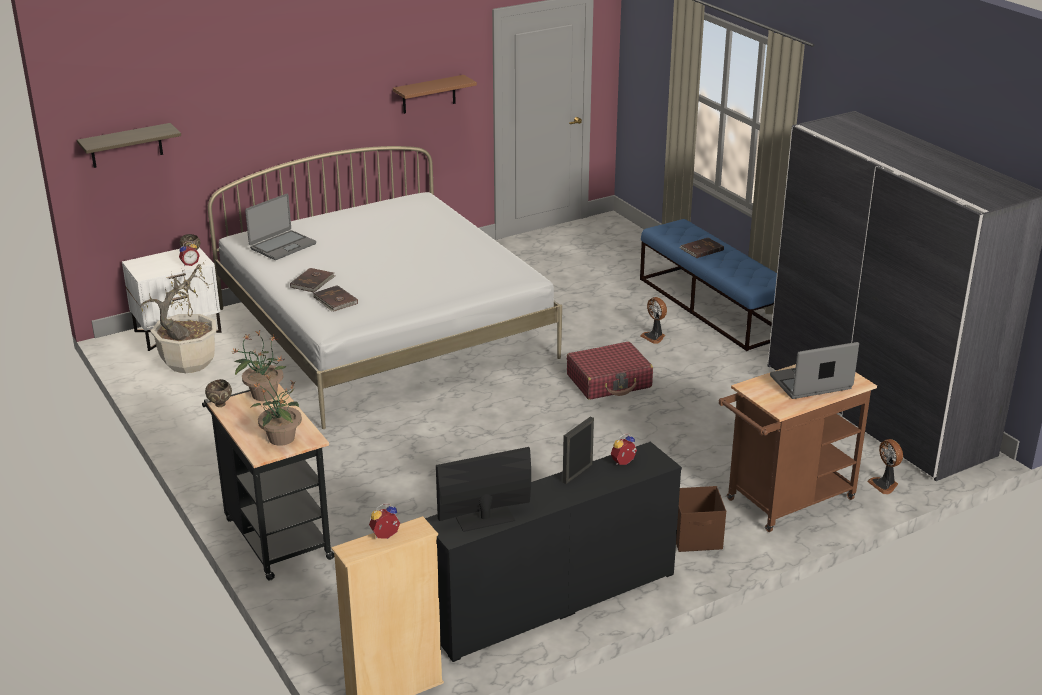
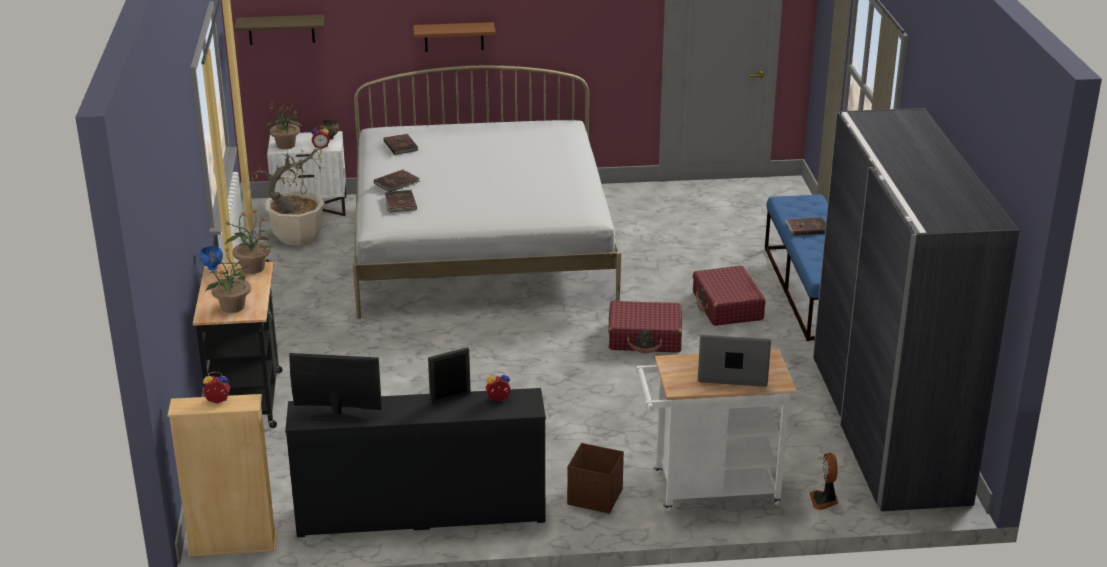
camera: 25 degrees right, 0 degrees up
brown bowl [205,379,232,407] -> blue bowl [199,246,223,270]
laptop [245,194,316,260] -> brown book [384,134,418,155]
brown shelf [393,75,477,114] -> brown shelf moved to [413,22,496,52]
fan [640,297,667,344] -> red suitcase [693,266,765,326]
brown cart [719,364,877,532] -> white cart [636,349,797,511]
none -> potted plant [266,101,303,149]

